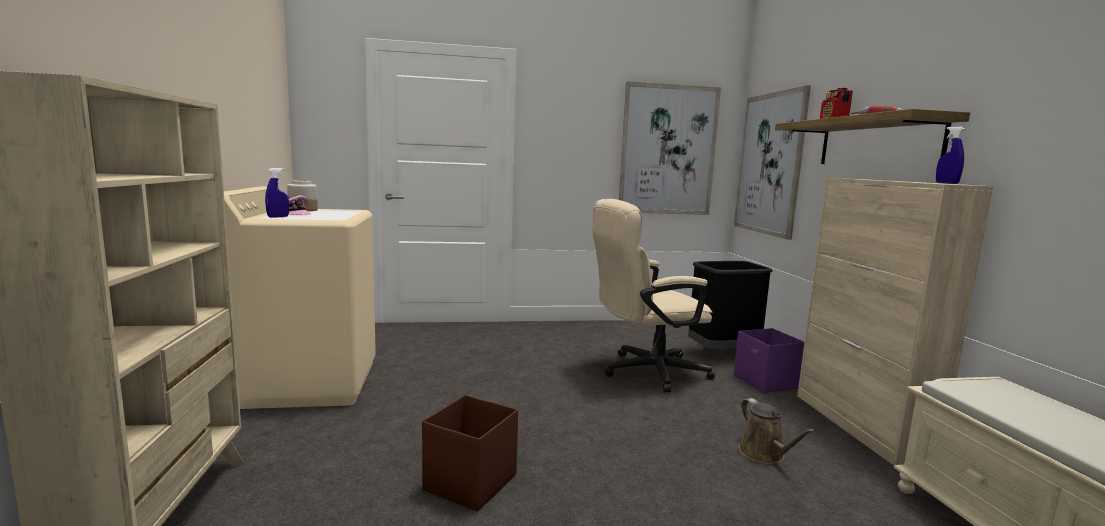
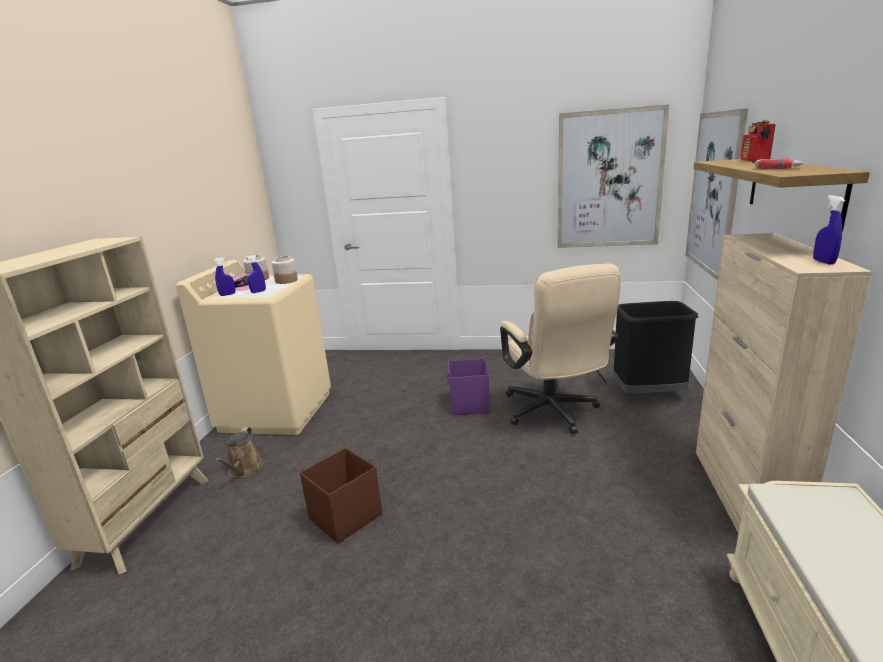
camera: 20 degrees right, 10 degrees up
beige office chair [593,199,715,393] -> beige office chair turned 105 degrees counterclockwise [500,263,621,434]
purple storage box [734,328,804,393] -> purple storage box moved to [447,358,490,416]
brown watering can [739,398,816,464] -> brown watering can moved to [215,427,263,478]
none -> blue spray bottle [245,254,266,293]
none -> jar [272,256,298,284]

